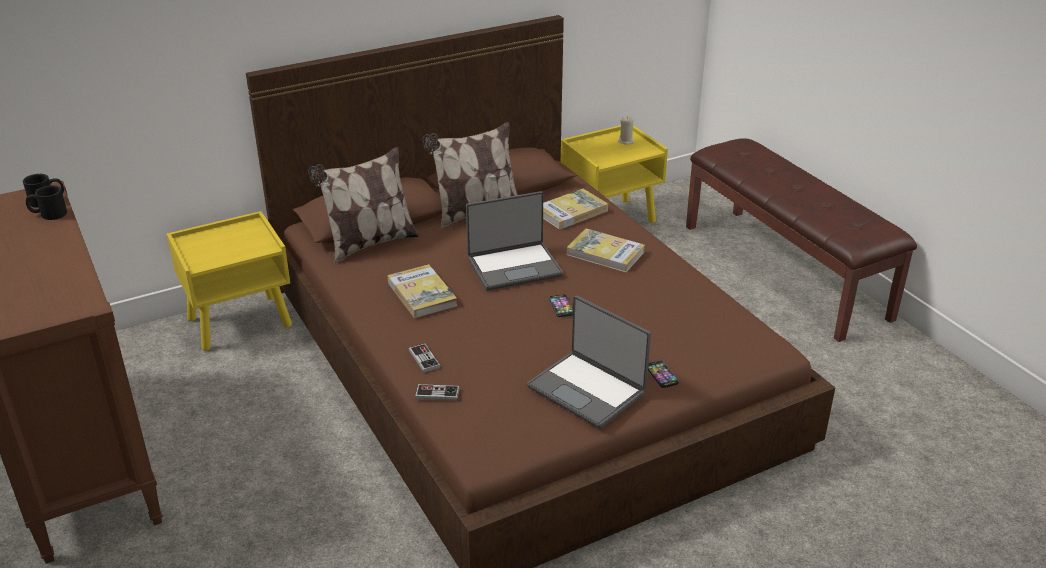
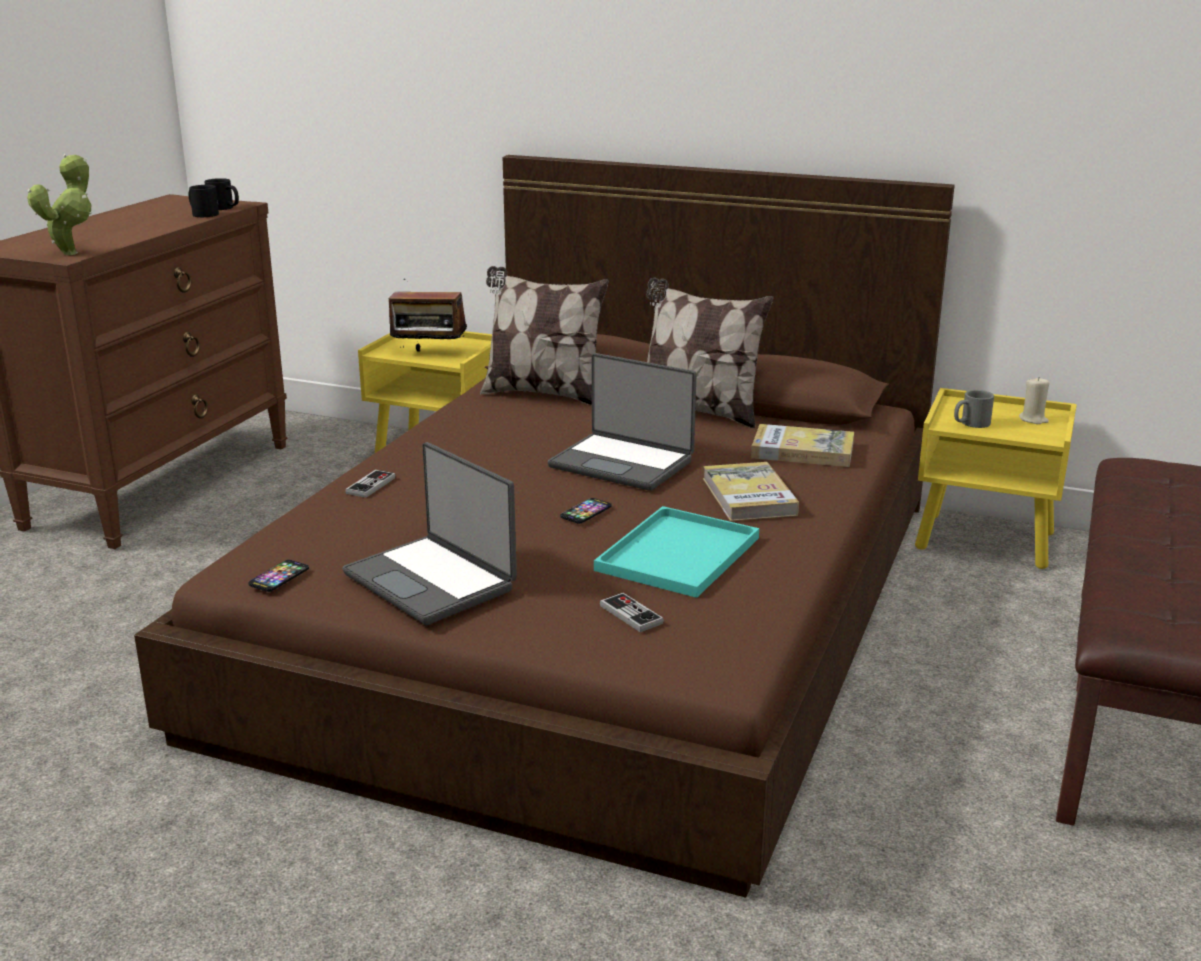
camera: 50 degrees right, 10 degrees down
book [388,264,457,318] -> none
game controller [415,384,460,401] -> game controller moved to [600,593,664,632]
laptop [527,296,651,428] -> laptop turned 45 degrees counterclockwise [342,442,517,625]
phone [648,361,679,388] -> phone moved to [248,560,309,592]
none -> potted plant [27,154,92,255]
none -> radio [389,279,467,351]
none -> turquoise tray [594,506,759,598]
none -> grey mug [954,390,994,428]

